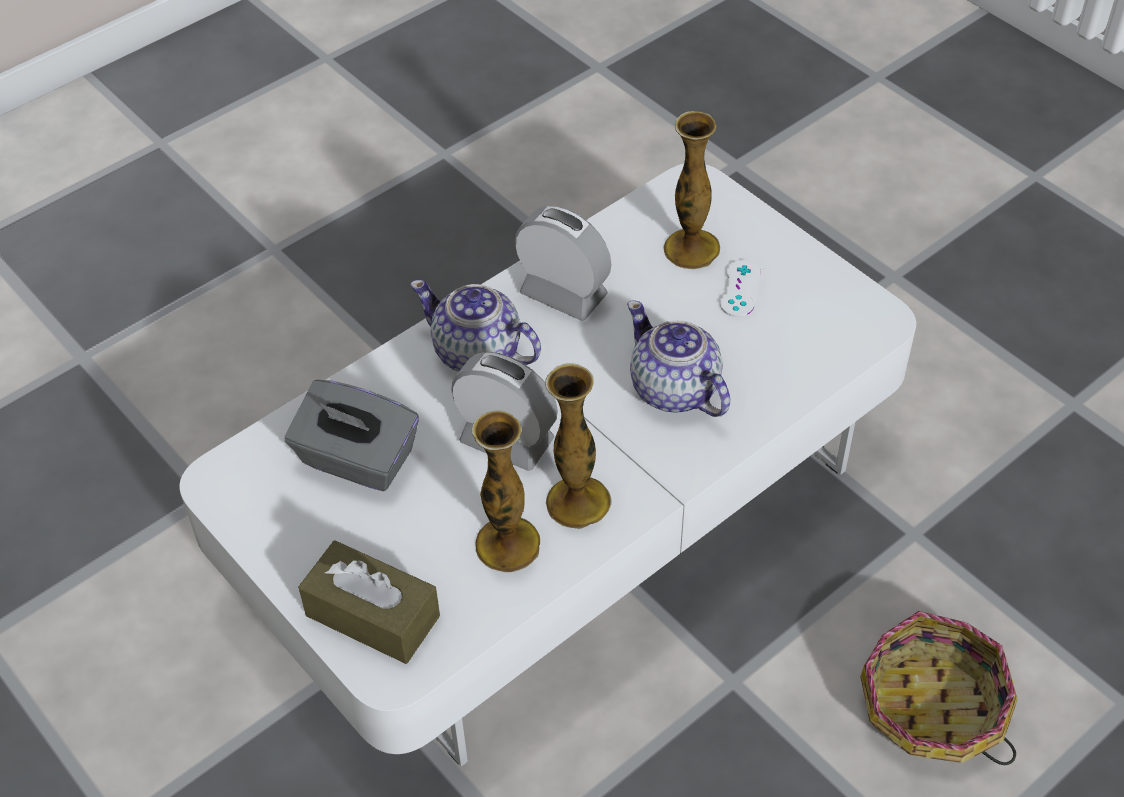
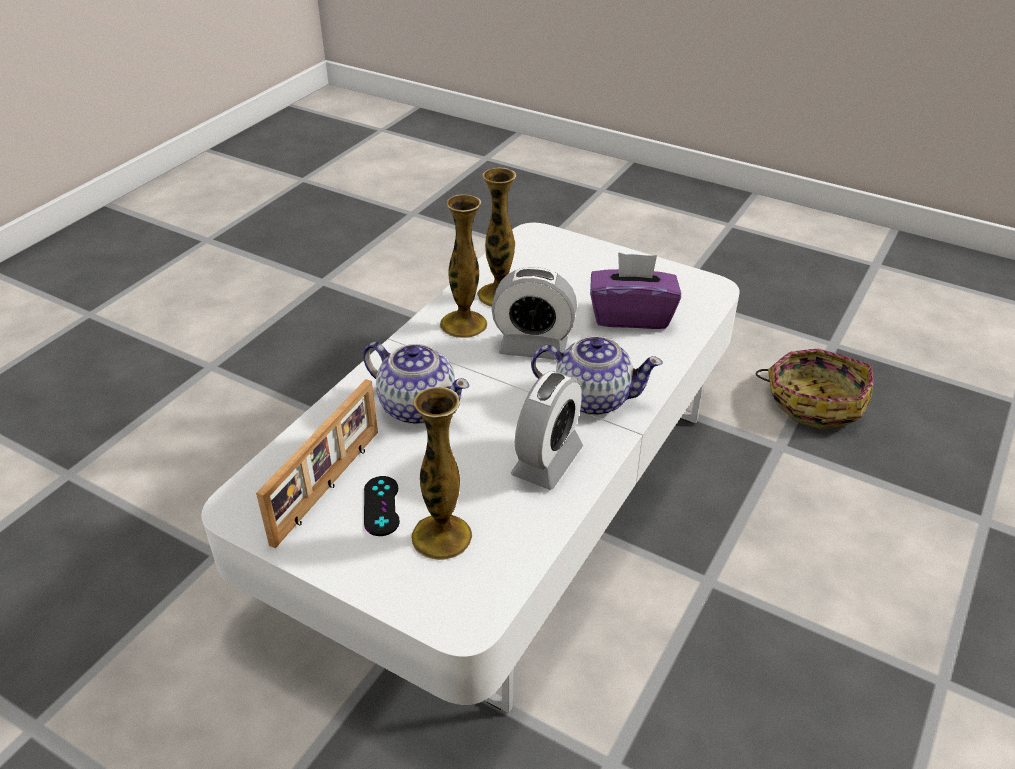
camera: 160 degrees right, 10 degrees down
grey tissue box [285,380,419,491] -> purple tissue box [590,252,681,329]
brown tissue box [298,540,440,664] -> none
alarm clock [515,206,612,321] -> alarm clock turned 75 degrees counterclockwise [511,371,583,490]
white game controller [720,260,761,317] -> black game controller [364,476,400,536]
basket [860,611,1018,765] -> basket moved to [756,349,874,429]
none -> picture frame [256,379,378,548]

